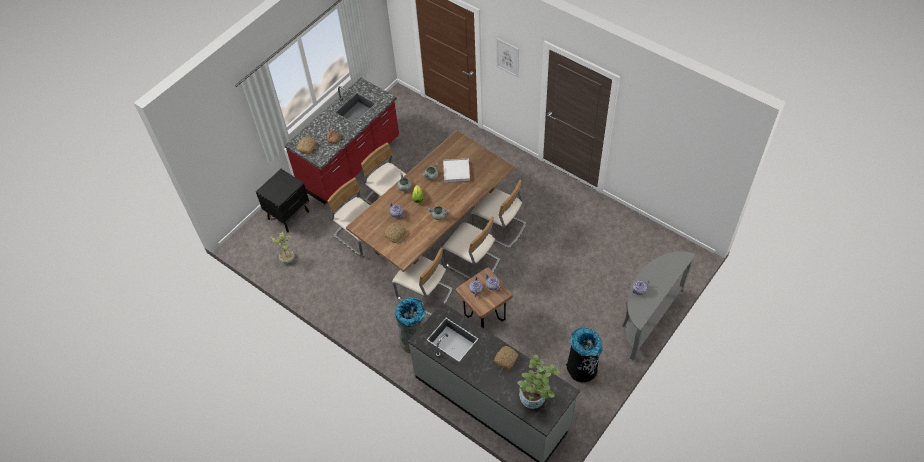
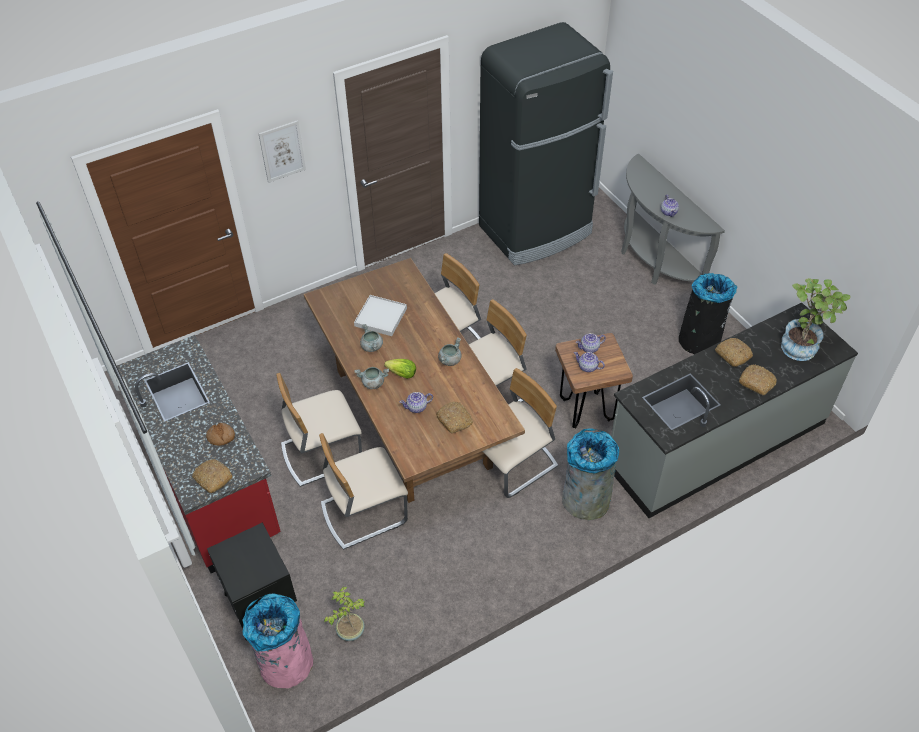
camera: 70 degrees left, 5 degrees down
none -> pink trash can [242,594,313,688]
none -> black fridge [479,22,613,265]
none -> bread [739,364,777,395]

